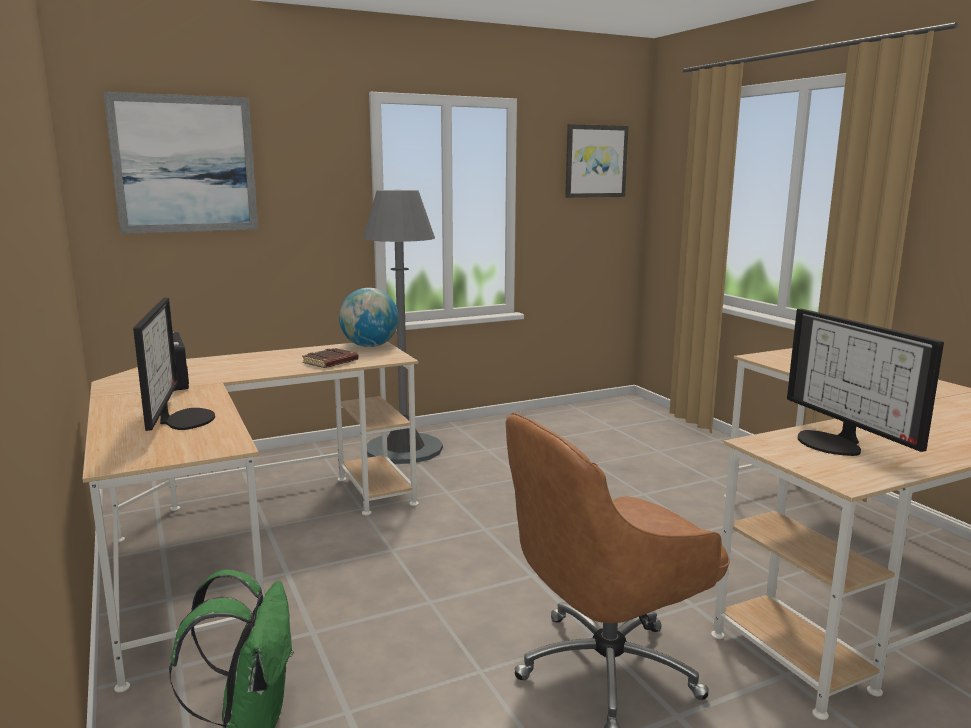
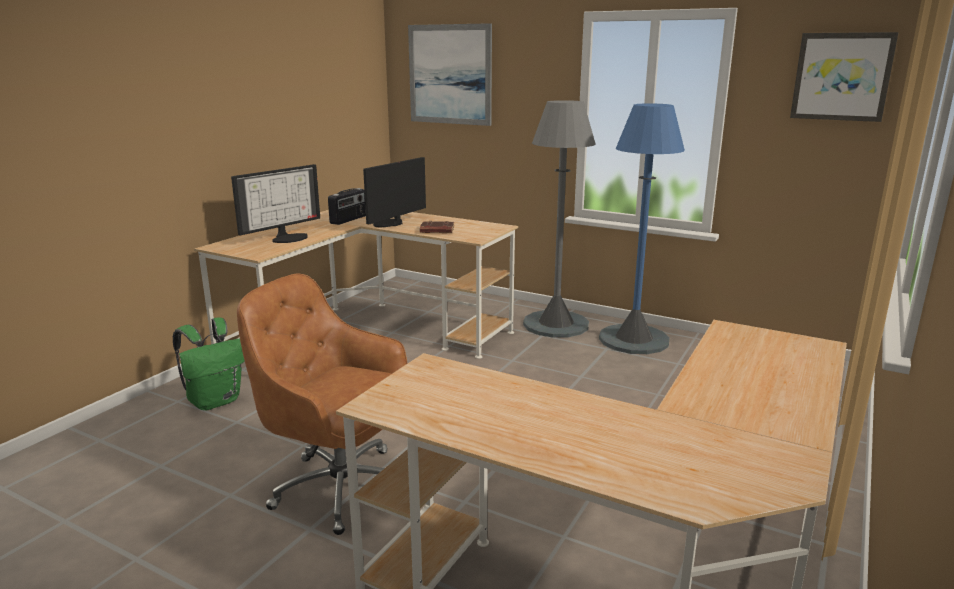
camera: 55 degrees right, 5 degrees up
globe [339,288,399,347] -> none
monitor [787,309,944,456] -> monitor moved to [363,157,426,227]
none -> blue floor lamp [599,104,685,354]

